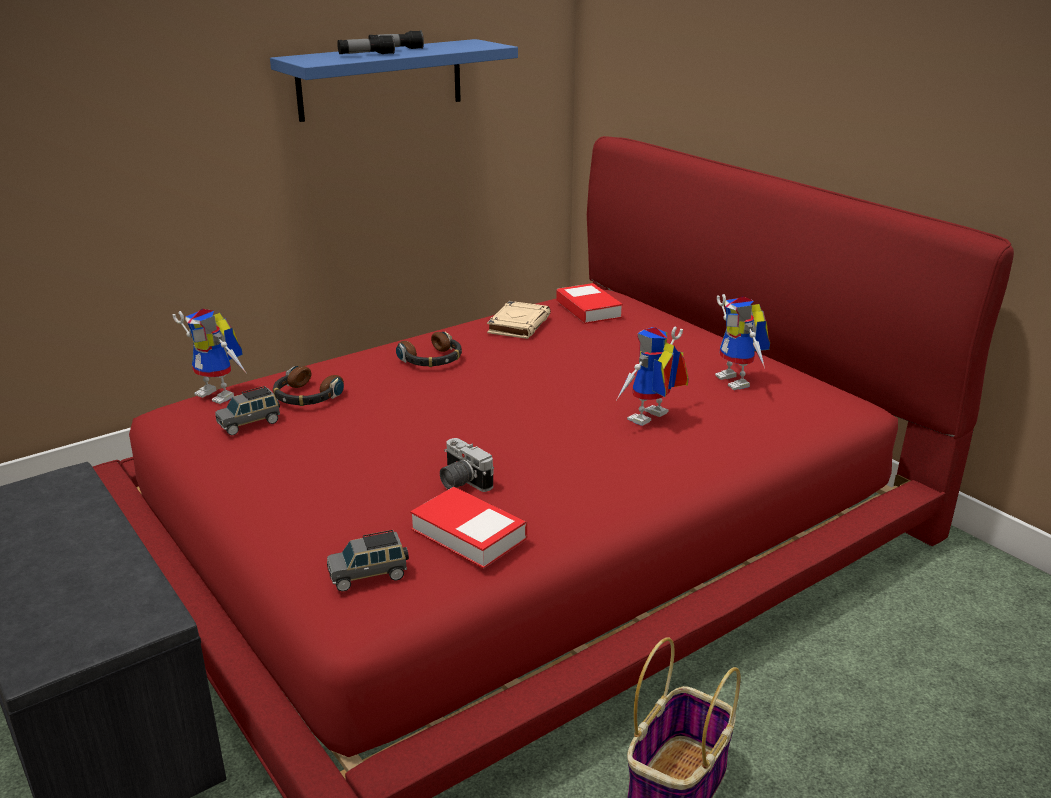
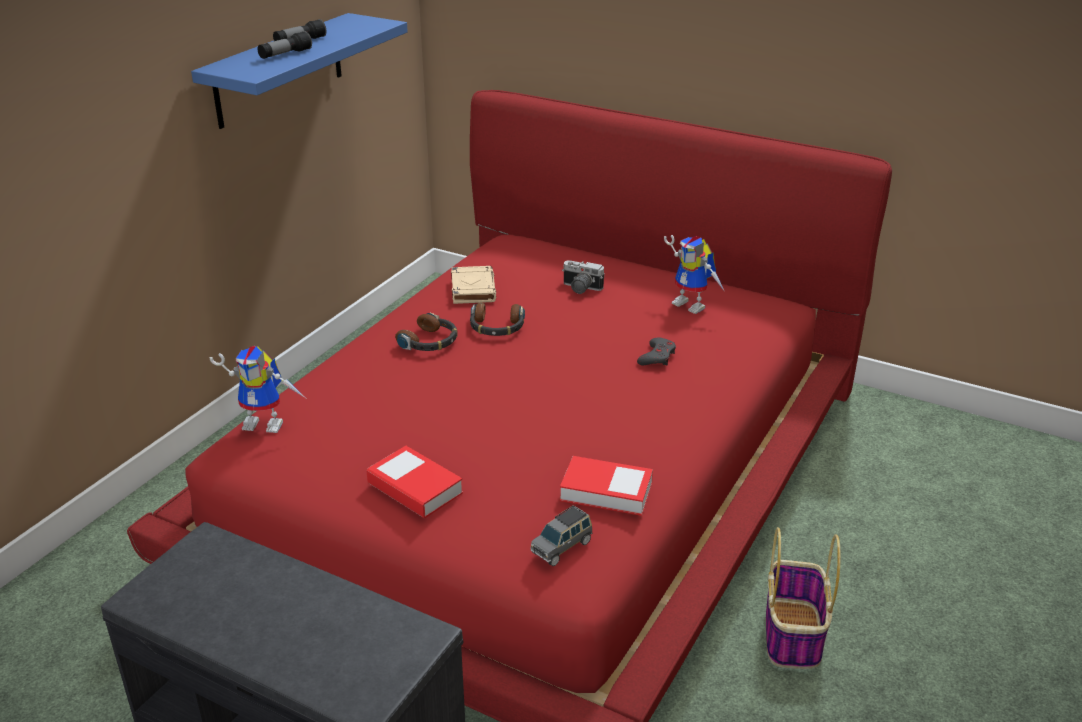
camera: 25 degrees left, 5 degrees up
grey toy car [215,386,280,435] -> none
headphones [273,366,344,406] -> headphones moved to [470,303,525,336]
camera [440,438,494,492] -> camera moved to [562,260,605,294]
book [556,283,623,324] -> book moved to [366,446,463,518]
toy robot [617,326,689,426] -> grey game controller [637,338,676,365]

